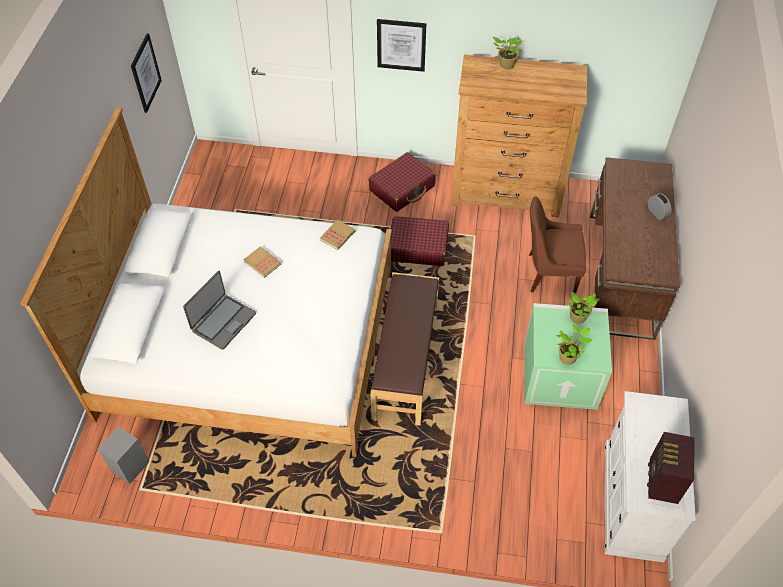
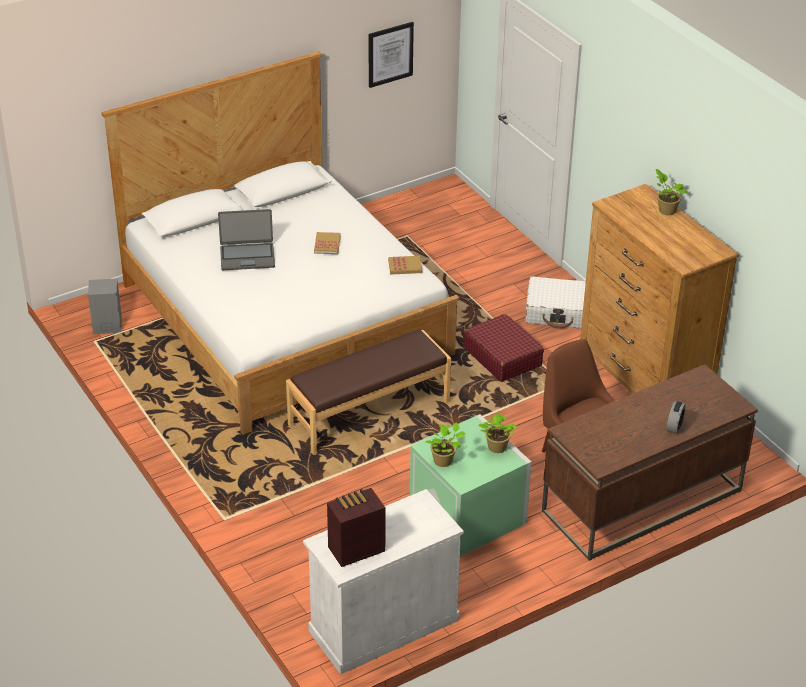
camera: 50 degrees right, 15 degrees down
red suitcase [368,152,436,212] -> white suitcase [526,276,586,329]
picture [377,19,426,72] -> none

